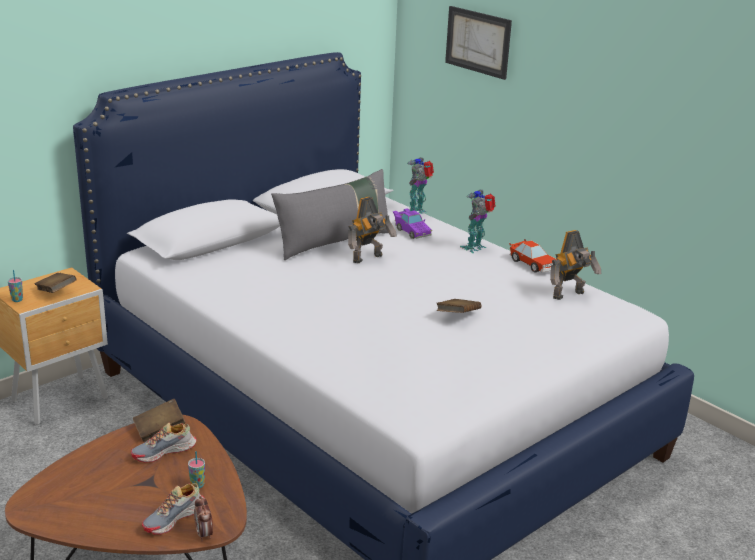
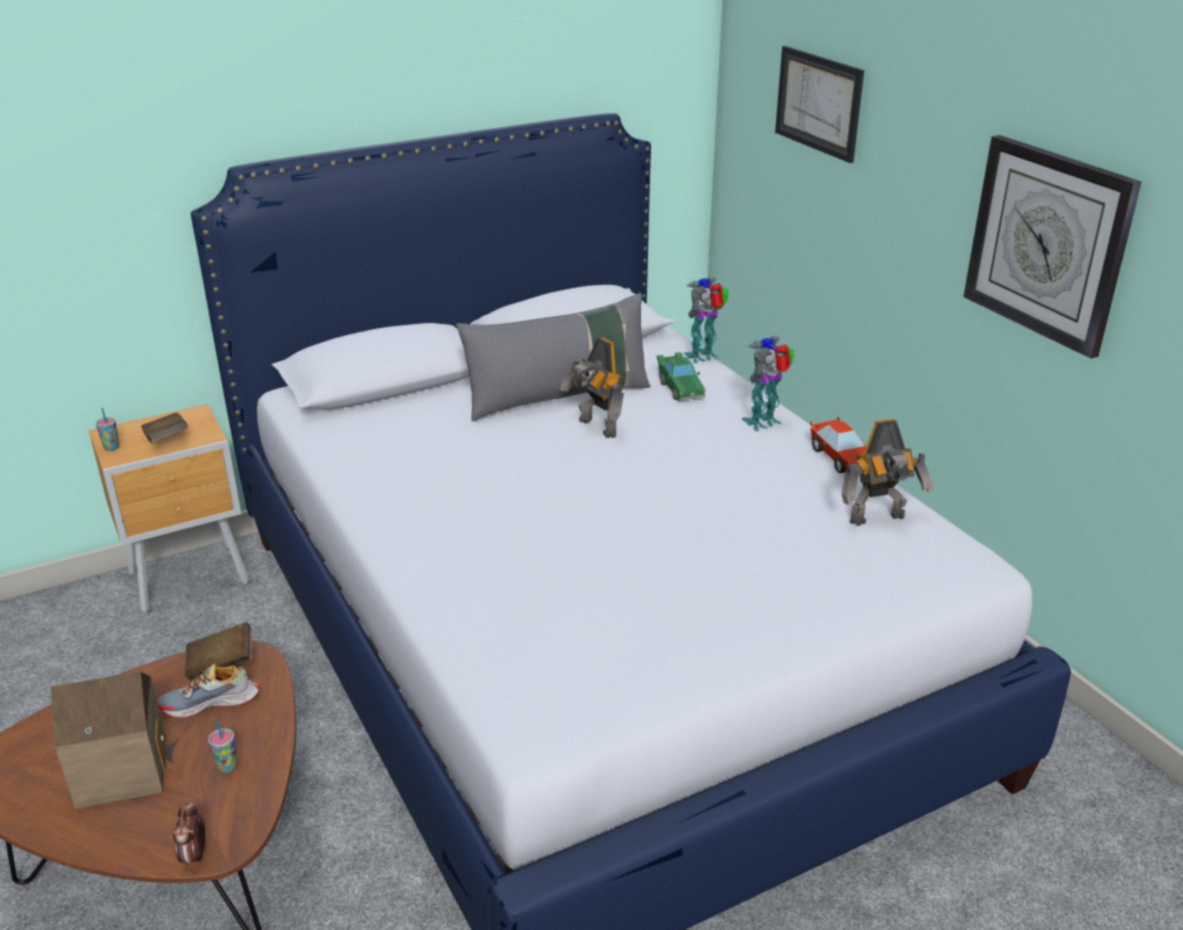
camera: 15 degrees right, 5 degrees up
shoe [142,483,204,535] -> none
toy robot [348,197,397,263] -> toy robot turned 75 degrees clockwise [560,338,624,438]
purple toy car [392,209,432,239] -> green toy car [656,352,706,401]
brown book [436,299,481,313] -> none
none -> toy house [50,671,166,809]
none -> wall clock [963,135,1142,359]

